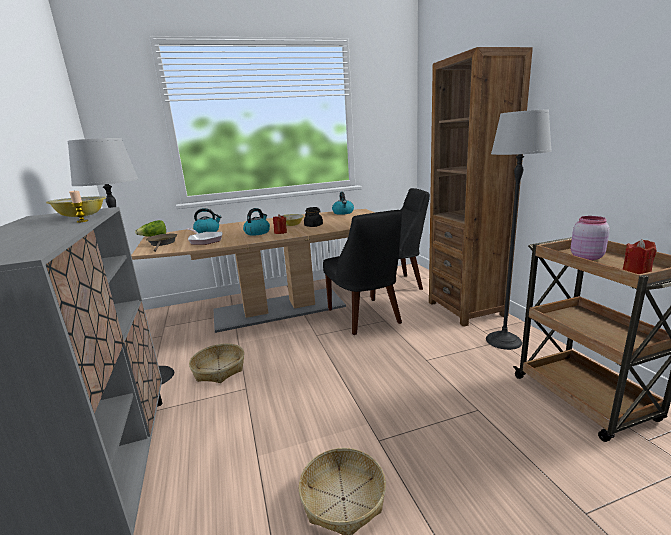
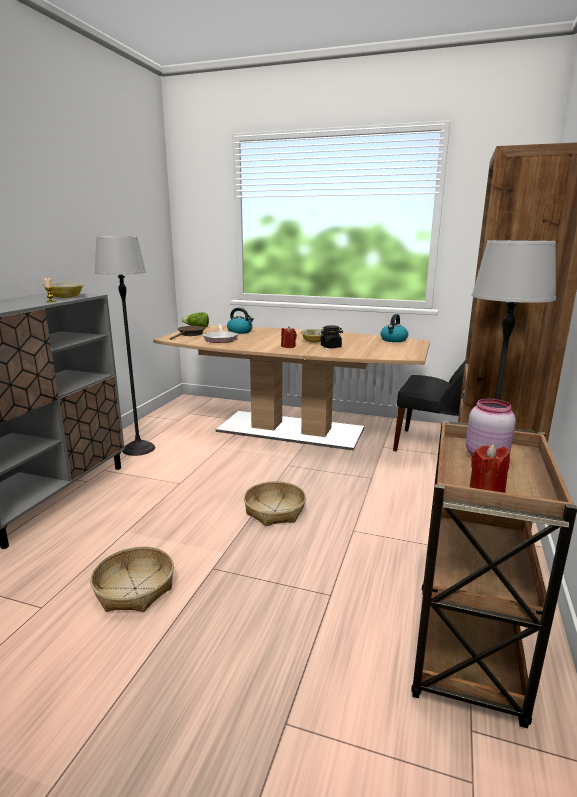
camera: 35 degrees right, 0 degrees up
basket [189,343,244,383] -> basket moved to [244,481,306,526]
kettle [243,208,270,236] -> none
black chair [323,210,402,335] -> none

